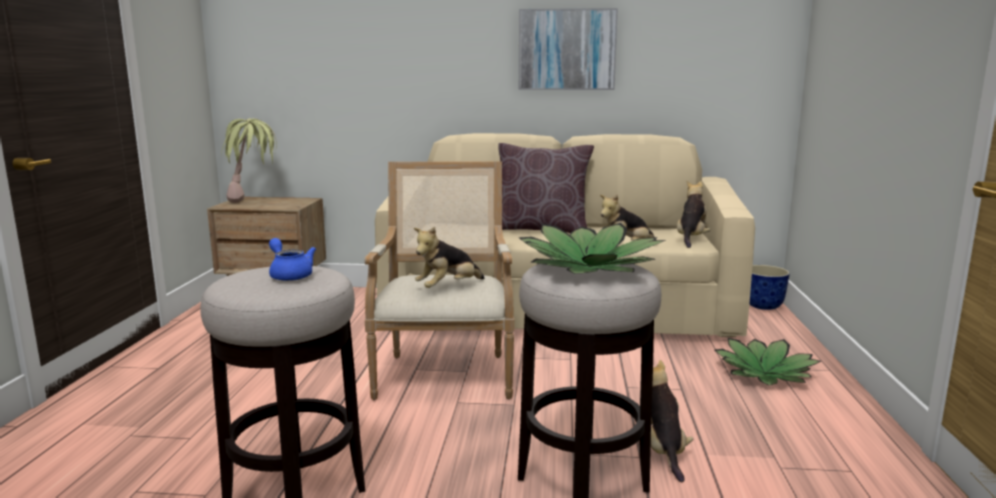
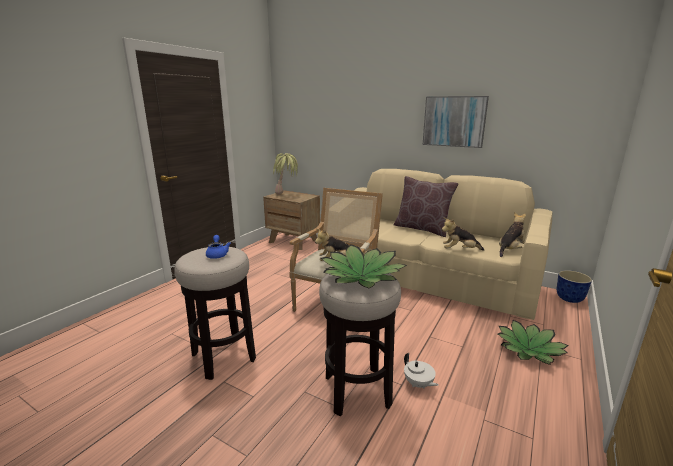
camera: 25 degrees right, 5 degrees up
plush toy [651,360,693,482] -> white teapot [404,353,438,389]

